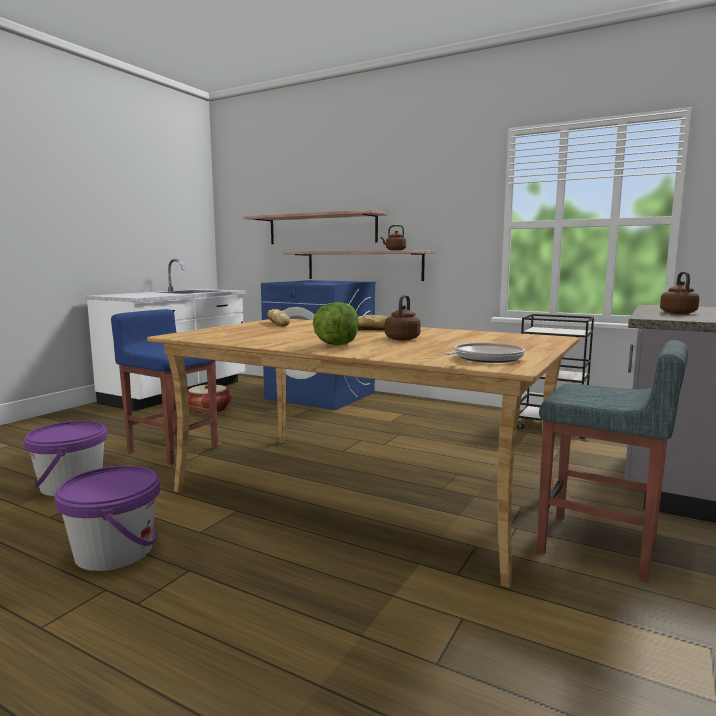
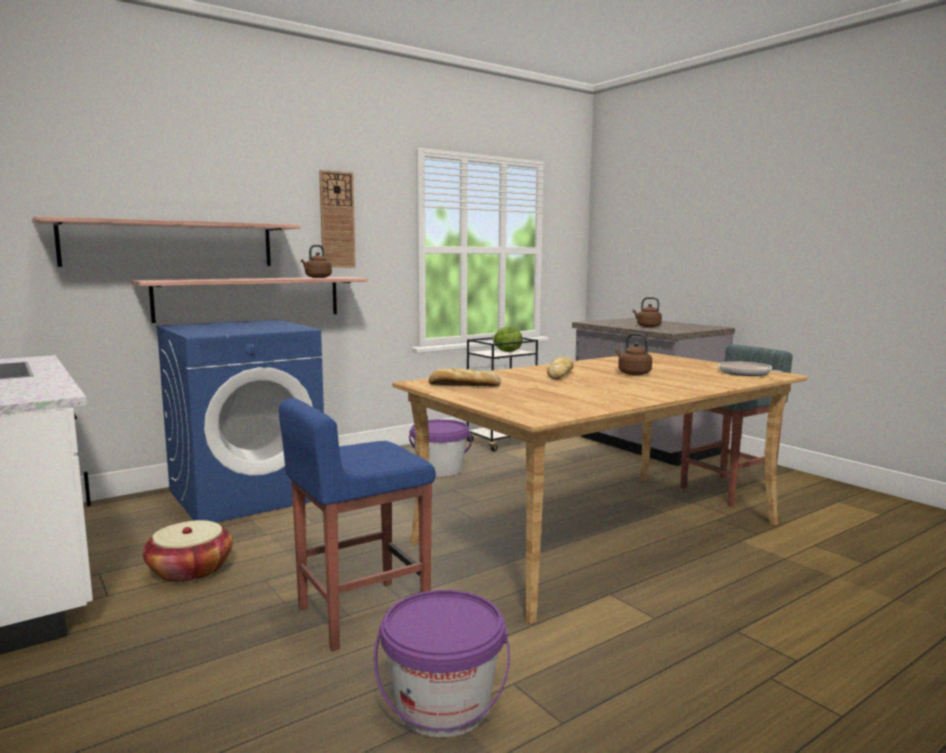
camera: 65 degrees left, 0 degrees up
purple bucket [54,466,160,571] -> purple bucket moved to [409,419,472,477]
lettuce [313,302,359,346] -> lettuce moved to [492,327,523,352]
none -> wall clock [319,170,356,268]

